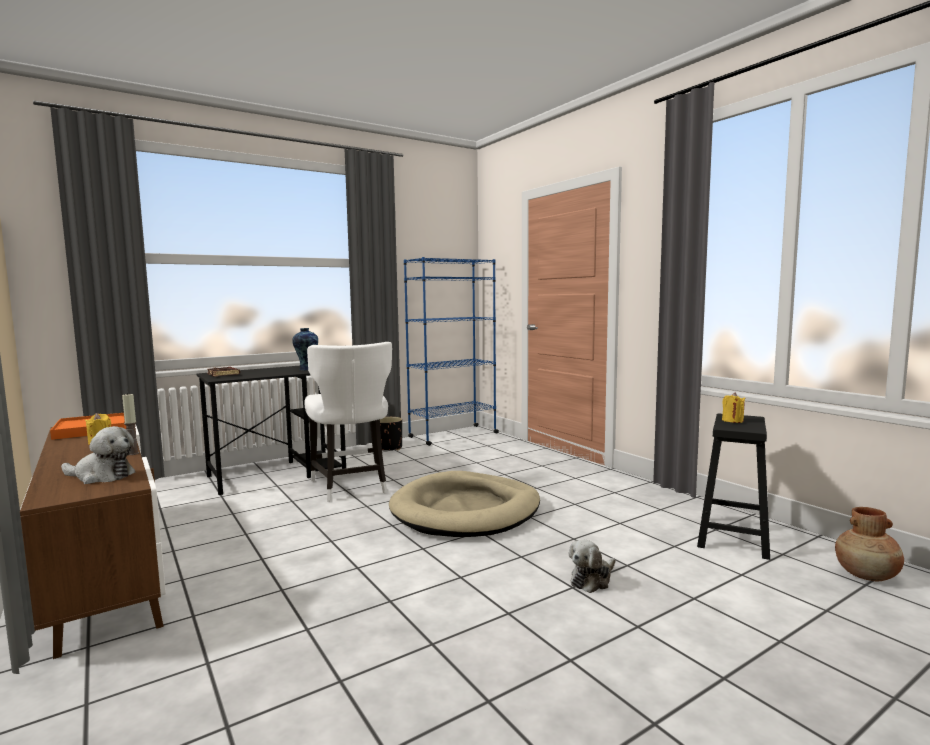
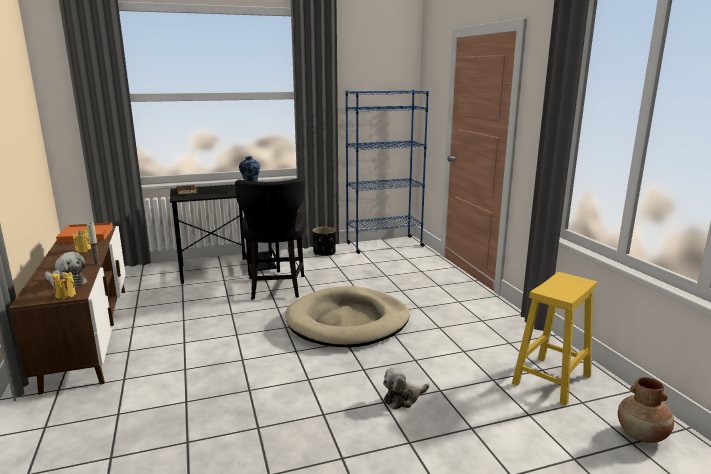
camera: 15 degrees right, 10 degrees up
white chair [304,342,392,501] -> black chair [235,178,305,299]
black stool [697,414,770,560] -> yellow stool [512,272,597,406]
yellow candle [722,392,745,423] -> yellow candle moved to [52,271,76,299]

